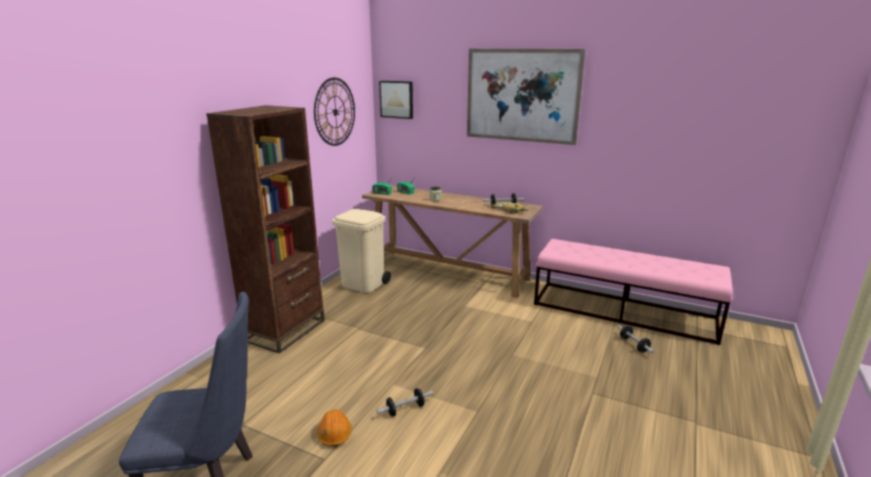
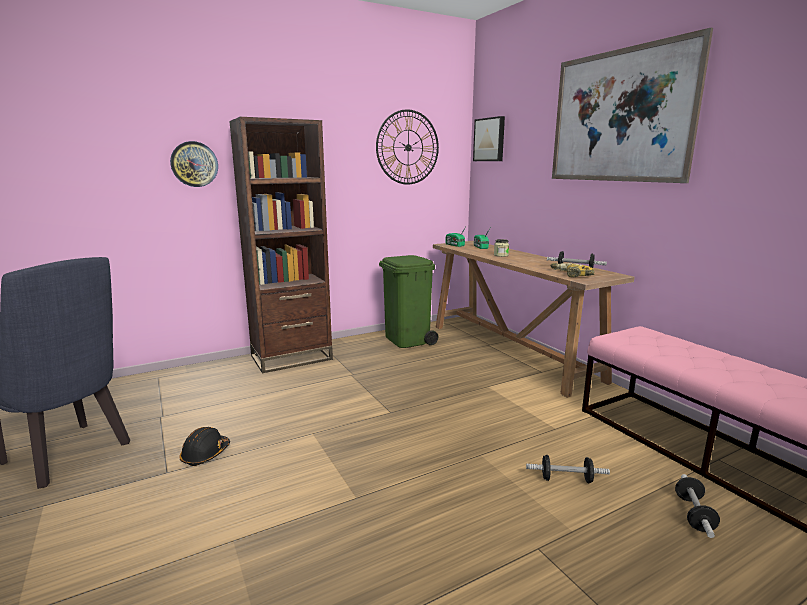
camera: 35 degrees right, 5 degrees down
orange hard hat [317,409,351,446] -> black hard hat [179,427,230,466]
beige trash can [332,209,391,293] -> green trash can [379,255,438,348]
dumbbell [376,388,433,417] -> dumbbell moved to [526,455,610,483]
none -> wall clock [170,141,218,187]

